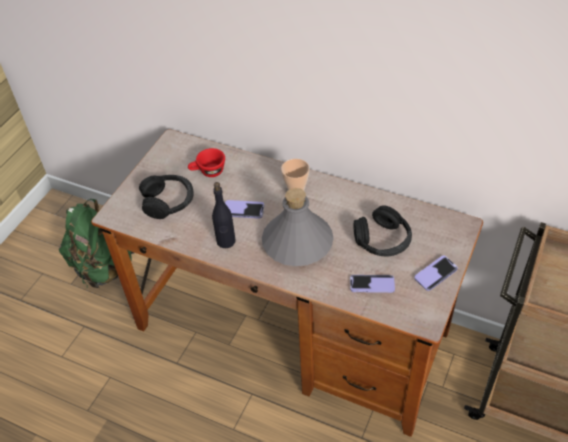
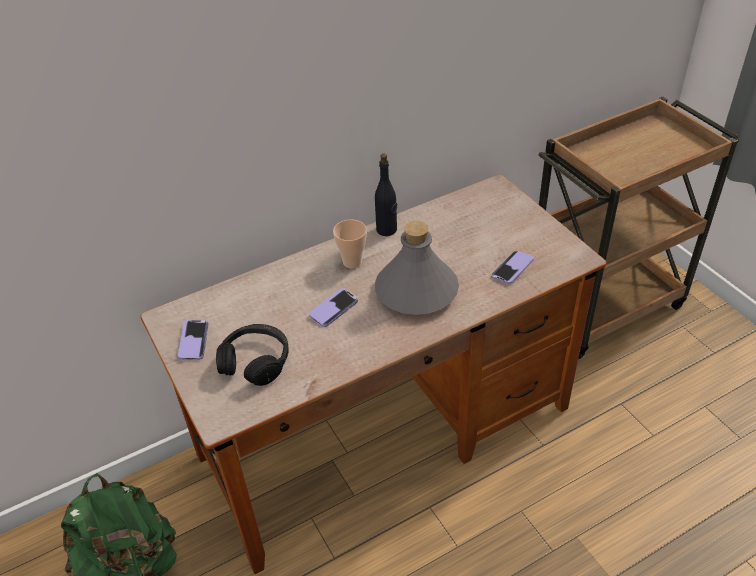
camera: 55 degrees left, 5 degrees down
red cup [188,148,225,177] -> none
black bottle [212,182,236,248] -> black bottle moved to [375,154,397,236]
black headphones [353,205,412,257] -> none
phone [414,255,458,291] -> phone moved to [178,320,209,360]

